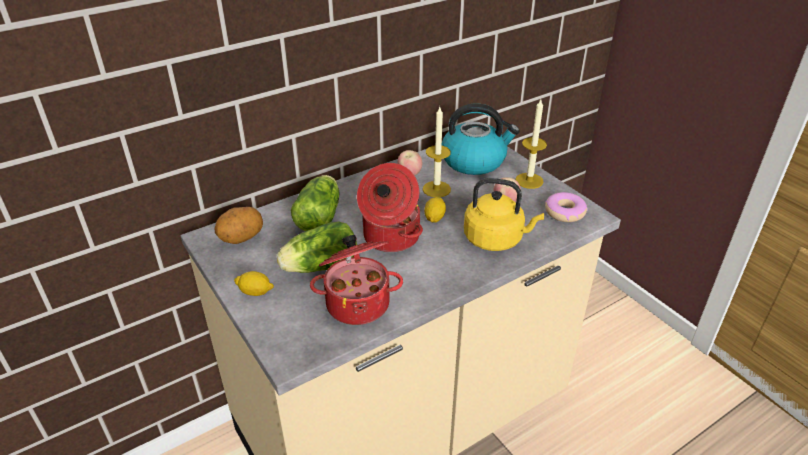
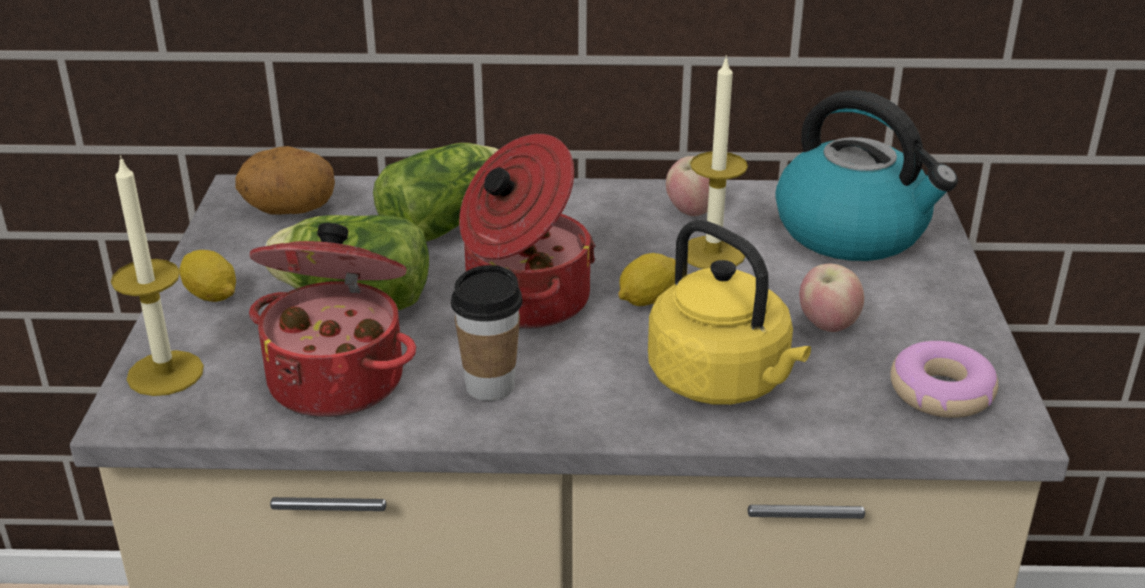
camera: 35 degrees right, 5 degrees down
candle [515,99,547,189] -> candle moved to [111,155,204,396]
none -> cup [451,265,523,401]

